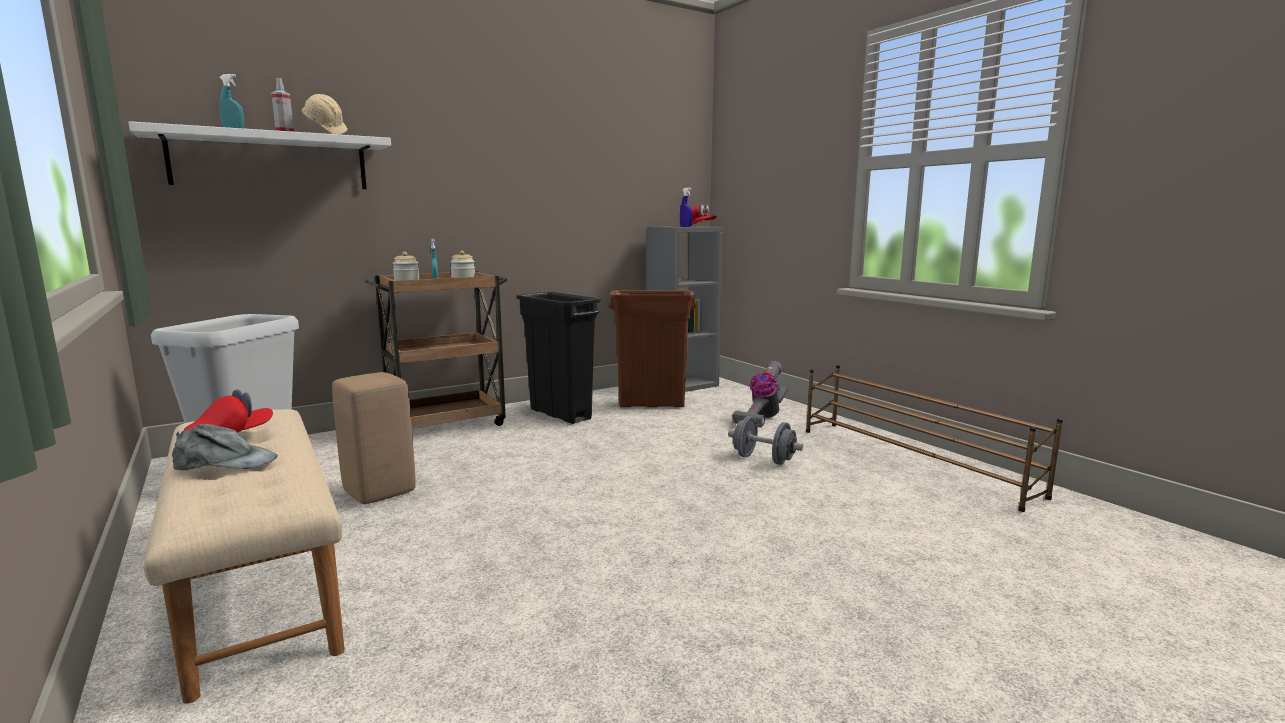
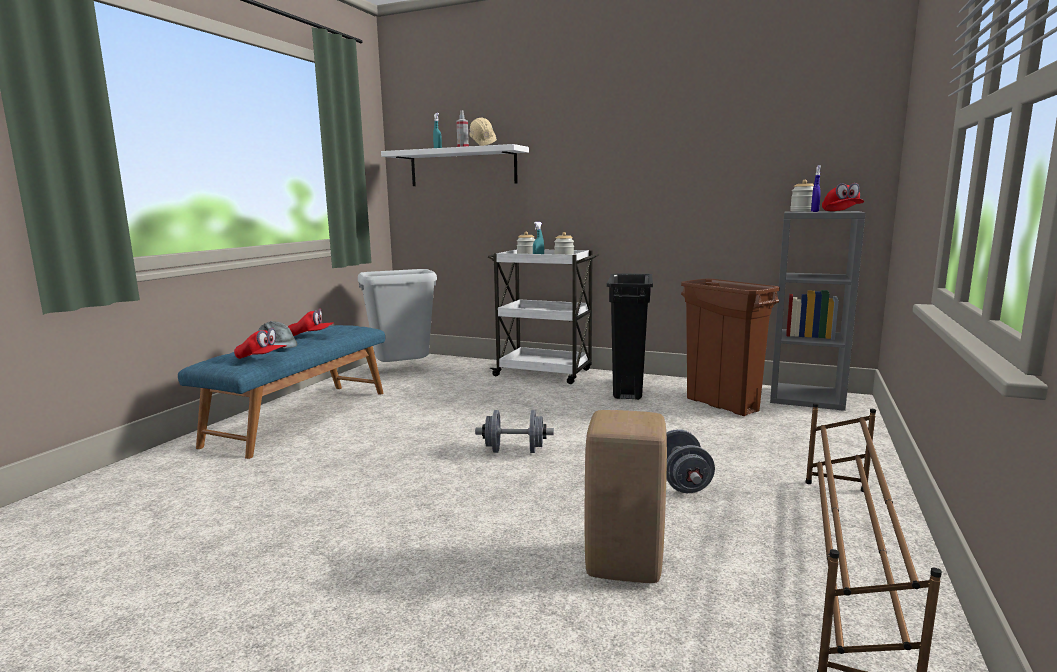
camera: 55 degrees right, 0 degrees up
beige bench [144,409,345,703] -> blue bench [178,325,385,459]
beige stool [332,372,416,504] -> beige stool moved to [585,410,667,583]
brown cart [365,271,508,428] -> white cart [488,249,599,384]
vacuum cleaner [732,361,788,428] -> none
none -> red cap [234,328,287,359]
none -> grey dumbbell [475,410,554,453]
none -> jar [790,180,814,212]

